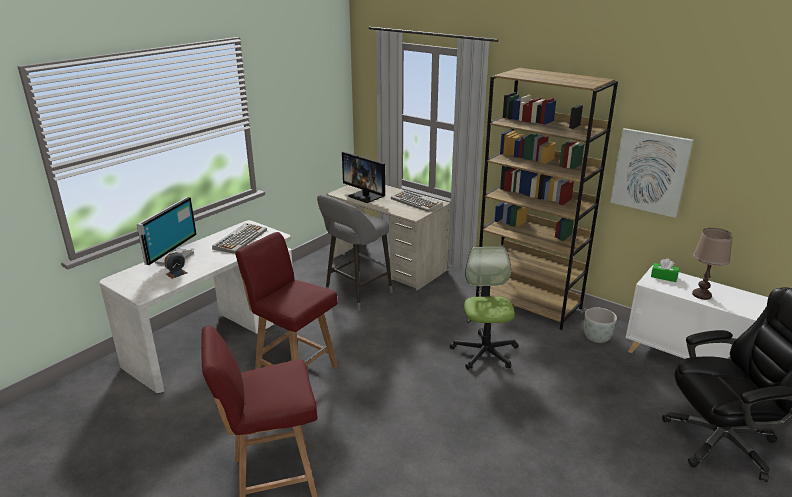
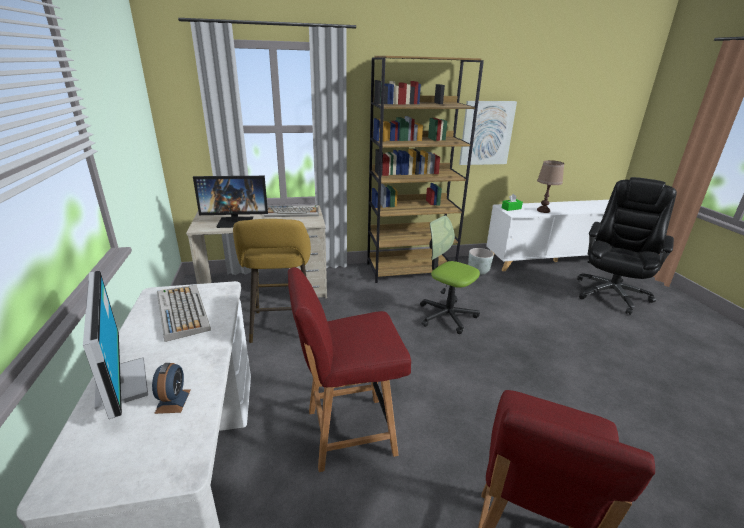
camera: 50 degrees left, 0 degrees up
grey stool [317,194,393,311] -> yellow stool [233,219,311,343]

